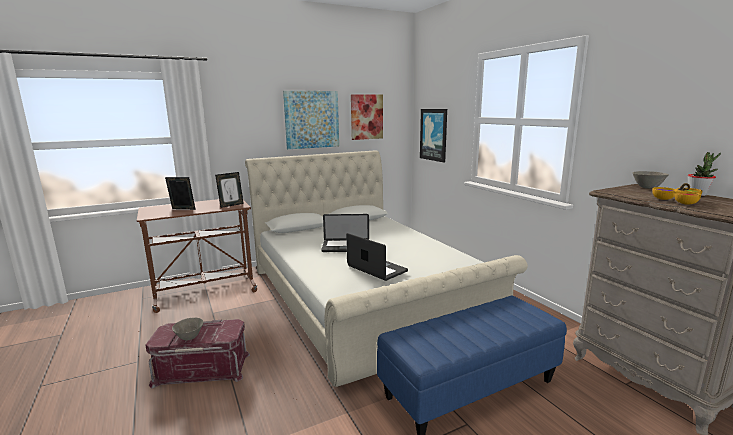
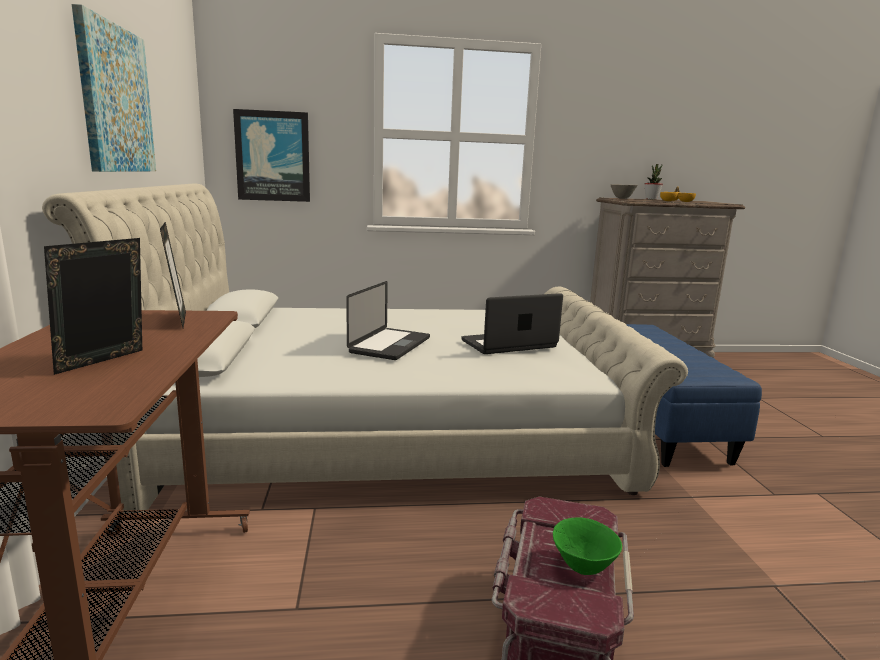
camera: 70 degrees left, 0 degrees up
grey bowl [172,318,203,340] -> green bowl [553,517,622,575]
picture [351,95,383,140] -> none

